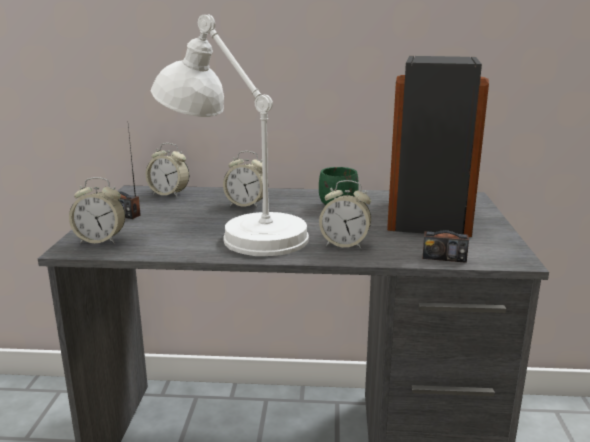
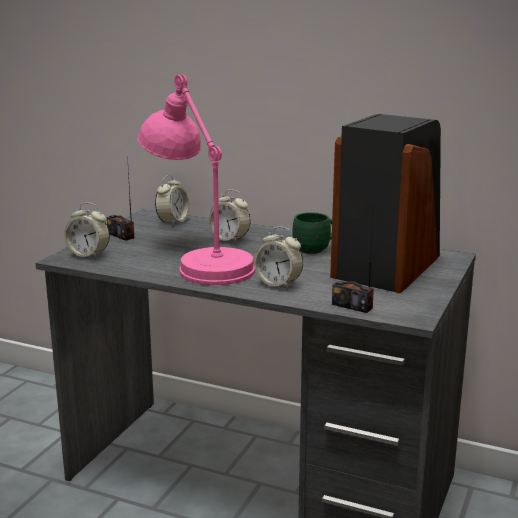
camera: 20 degrees right, 0 degrees up
alarm clock [146,143,189,197] -> alarm clock turned 105 degrees counterclockwise [155,175,189,226]
white table lamp [151,15,309,256] -> pink table lamp [138,74,255,285]

